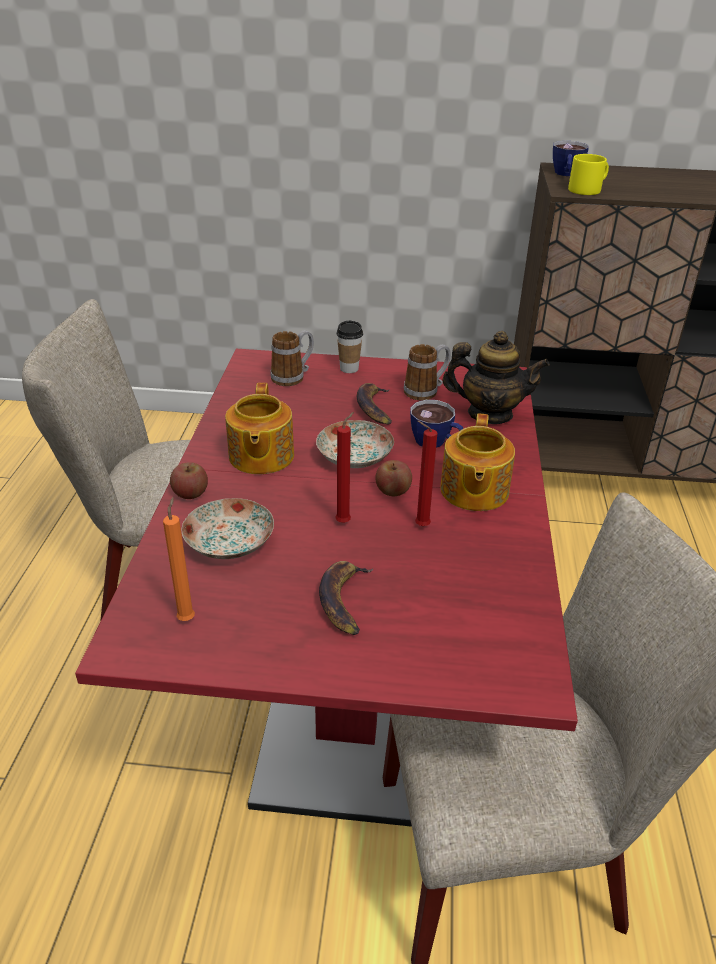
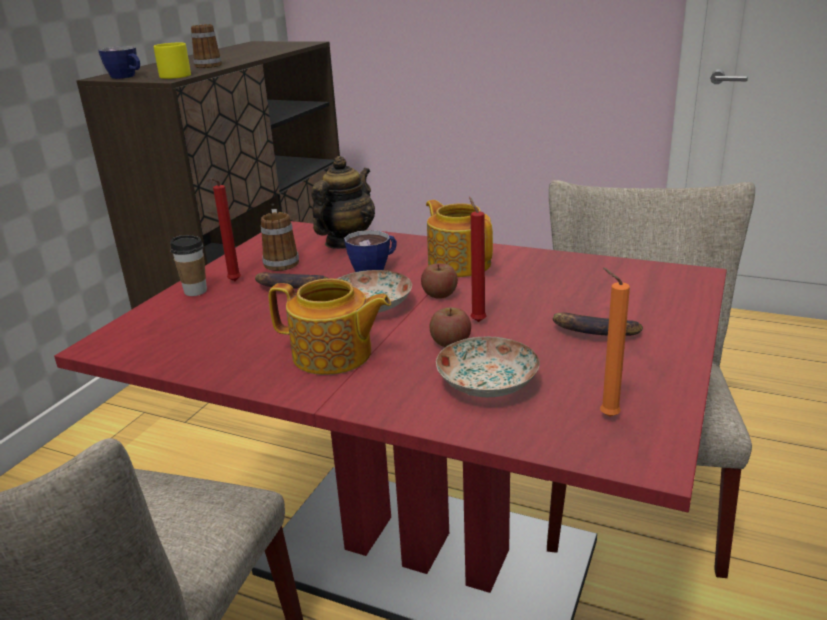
camera: 70 degrees left, 10 degrees down
apple [170,462,208,499] -> apple moved to [429,307,471,347]
mug [270,330,314,386] -> mug moved to [191,24,222,68]
red candle [415,421,437,526] -> red candle moved to [211,178,241,281]
teapot [440,414,515,511] -> teapot turned 150 degrees counterclockwise [426,200,493,277]

